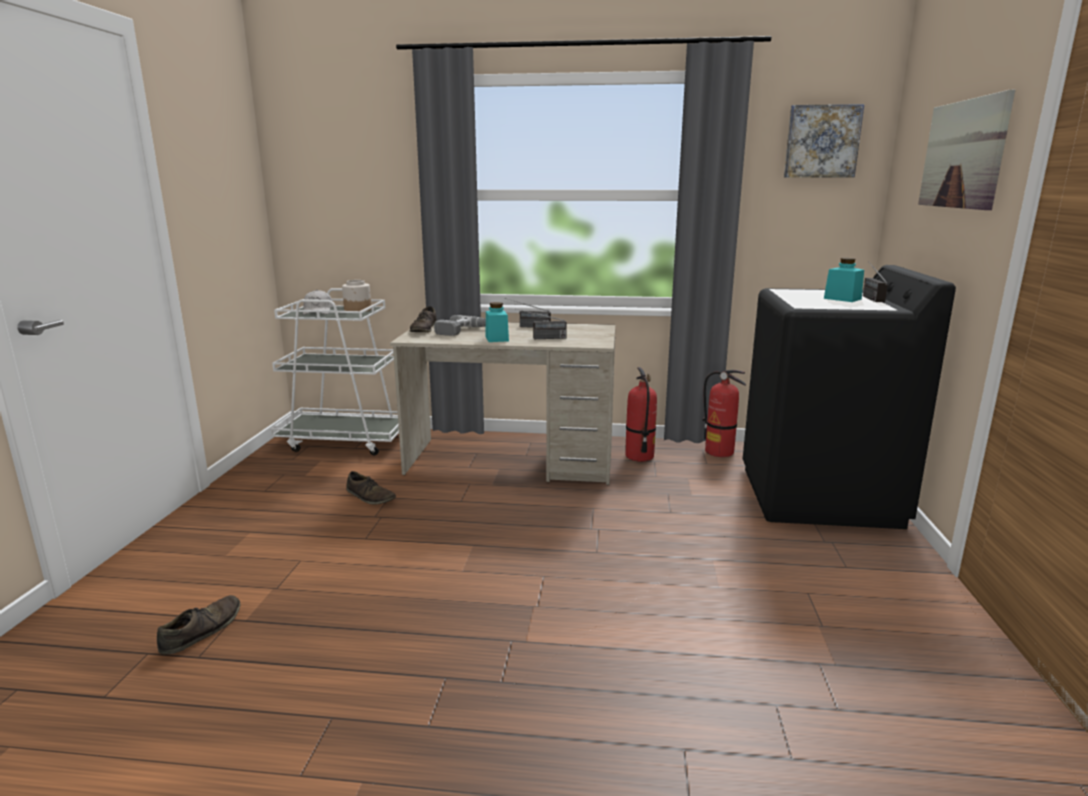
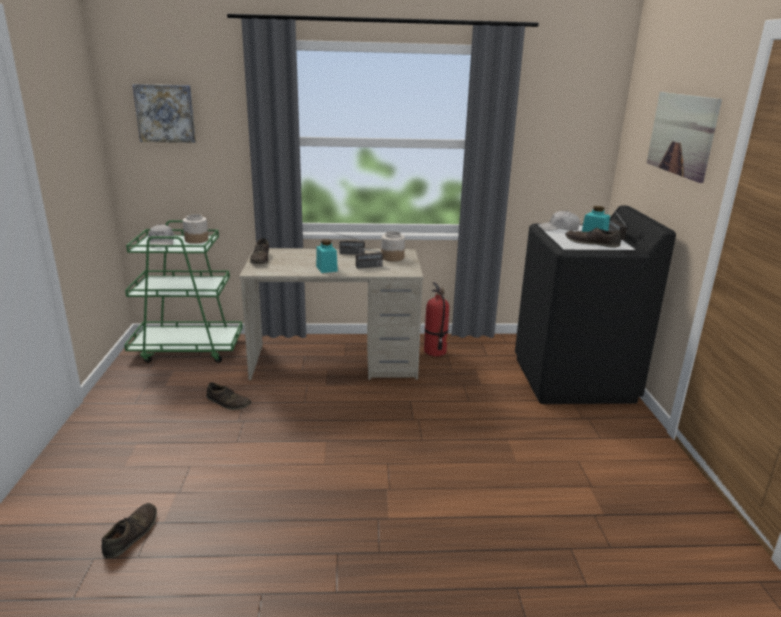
camera: 10 degrees left, 5 degrees up
white cart [270,288,399,455] -> green cart [124,220,243,363]
power drill [434,315,486,336] -> none
fire extinguisher [703,370,746,457] -> none
picture [784,104,864,178] -> picture moved to [132,84,196,143]
none -> jar [381,231,405,261]
none -> white cap [539,211,580,231]
none -> brown shoe [565,228,621,247]

